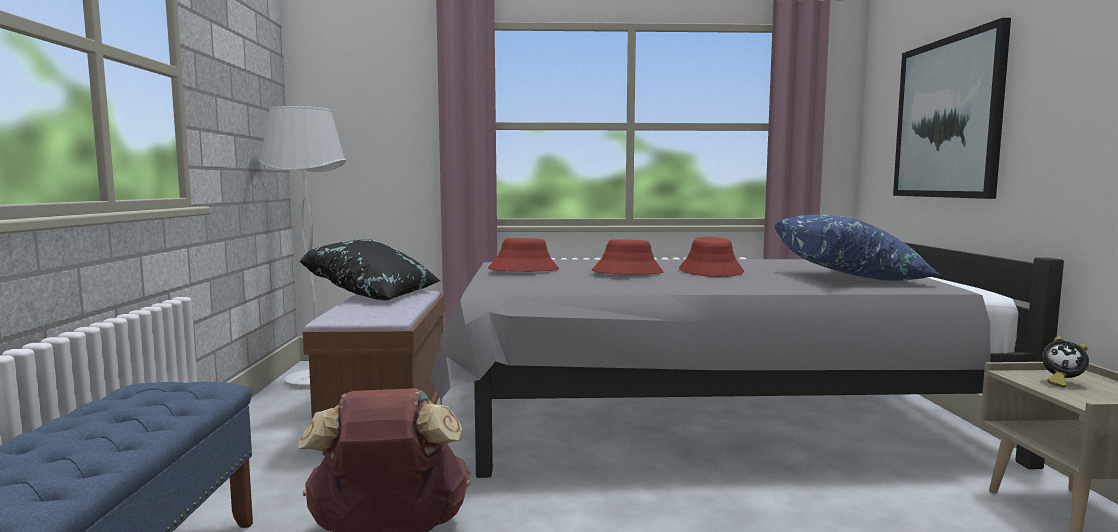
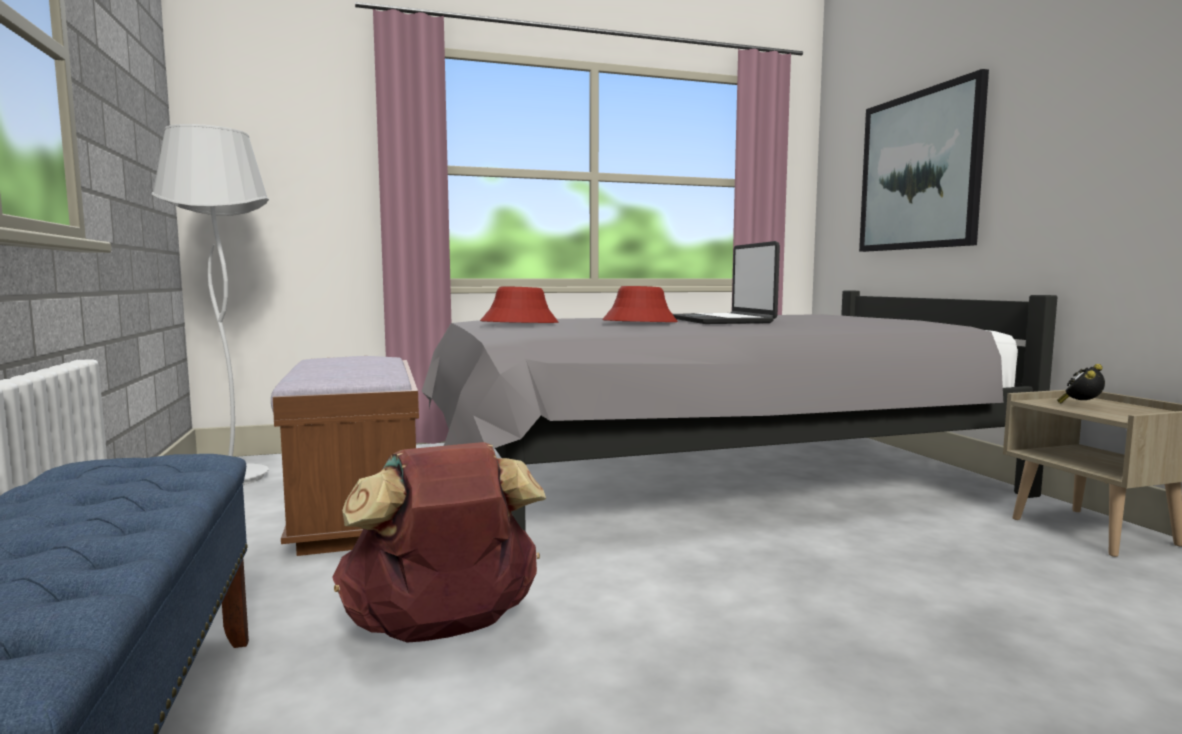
camera: 15 degrees left, 0 degrees up
black pillow [299,239,441,301] -> none
red hat [679,237,744,277] -> laptop [673,241,780,324]
blue pillow [774,215,942,281] -> none
alarm clock [1042,336,1089,388] -> alarm clock turned 120 degrees clockwise [1057,364,1105,403]

